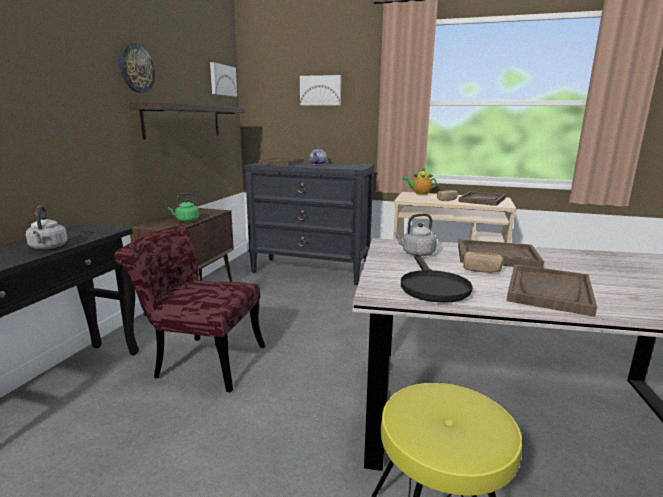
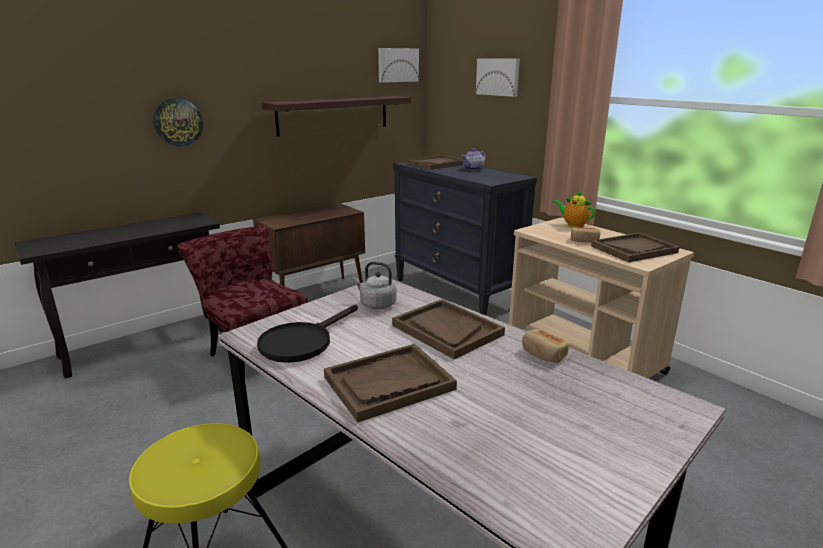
camera: 35 degrees right, 5 degrees up
grey kettle [26,205,68,250] -> none
wall clock [119,43,155,93] -> wall clock moved to [153,98,203,147]
green kettle [168,193,199,222] -> none
bread [463,252,503,273] -> bread moved to [522,329,569,363]

